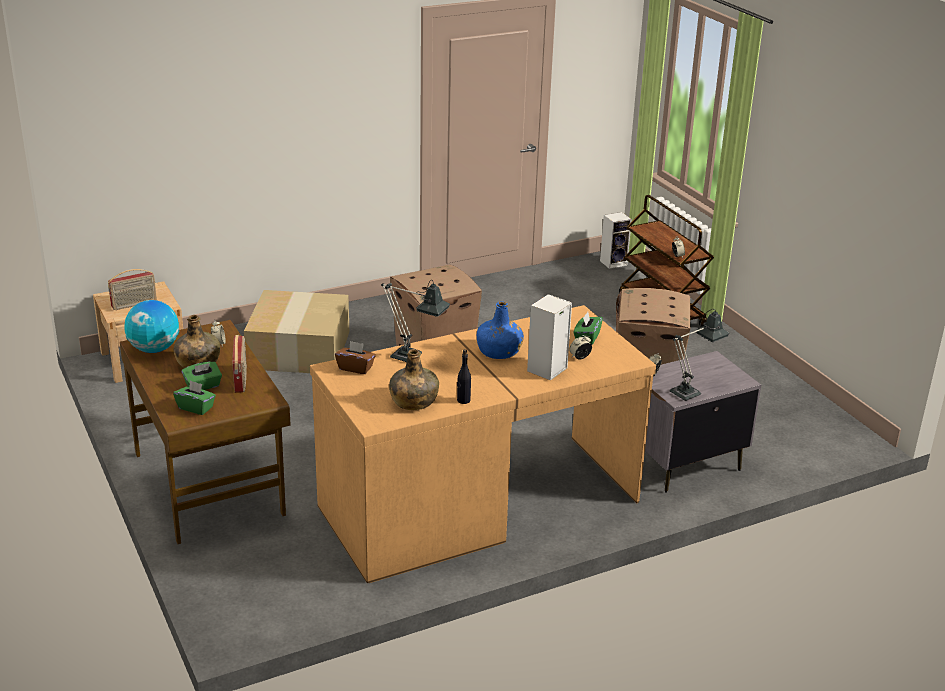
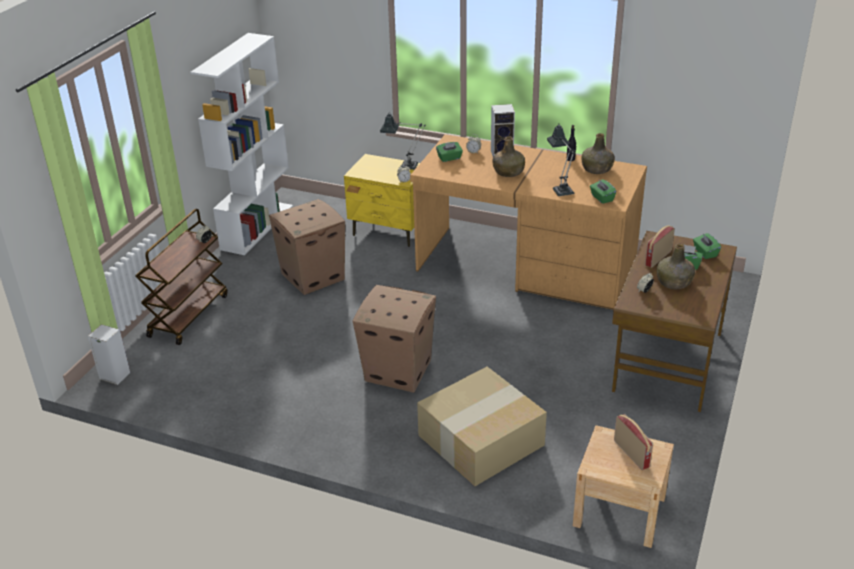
camera: 130 degrees left, 5 degrees up
radio [108,269,157,310] -> radio turned 45 degrees clockwise [614,414,653,470]
globe [124,300,179,353] -> none
brown tissue box [335,341,376,374] -> green tissue box [590,179,616,204]
blue bottle [477,301,524,359] -> green bottle [492,136,525,177]
grey nightstand [645,351,761,493] -> yellow nightstand [344,154,420,247]
none -> white bookcase [190,33,293,255]

